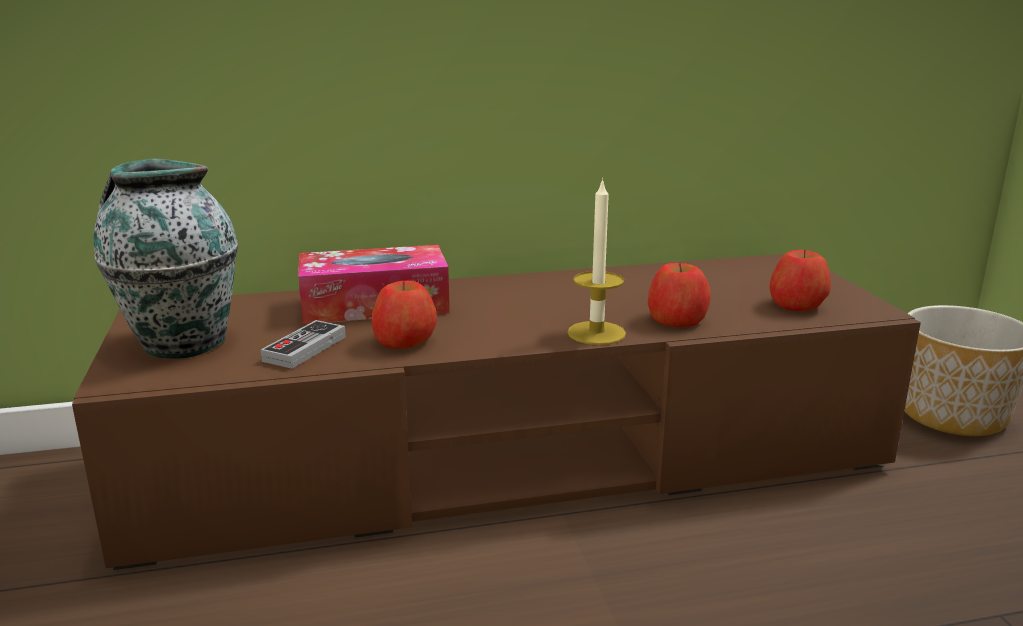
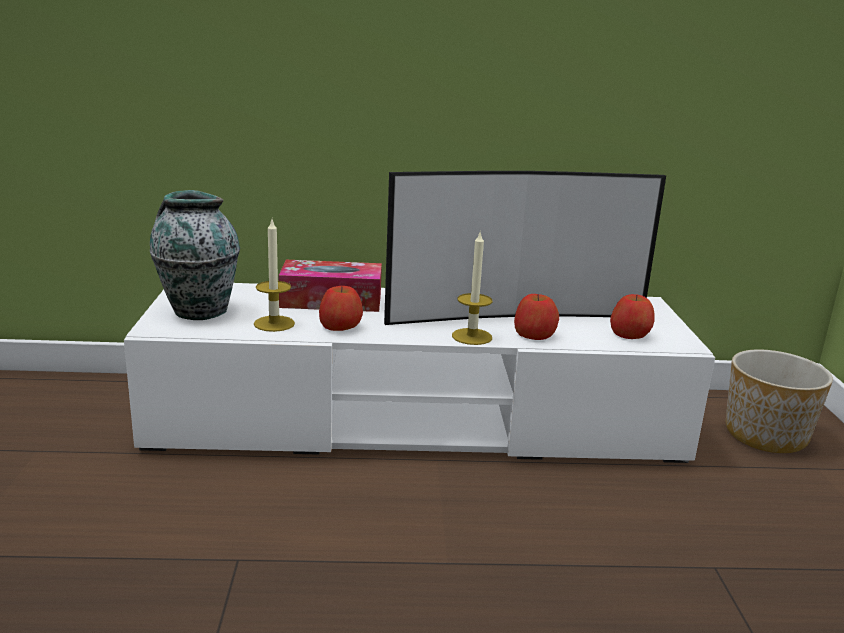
camera: 10 degrees right, 0 degrees up
brown tv stand [72,254,921,570] -> white tv stand [124,283,715,463]
game controller [261,320,346,369] -> candle [254,220,295,332]
none -> television [384,171,666,325]

